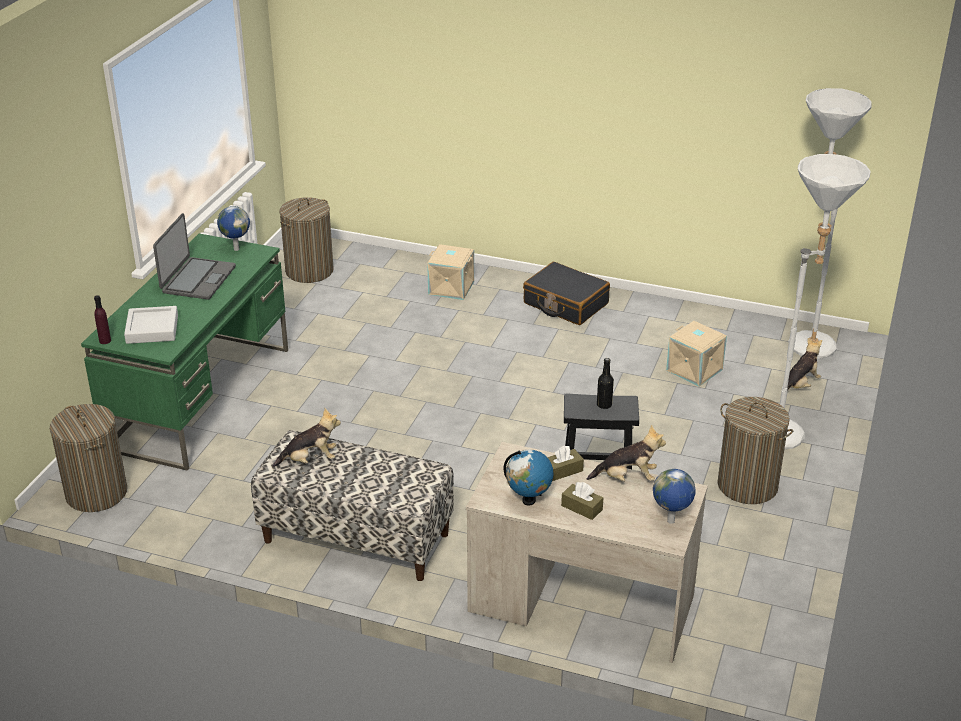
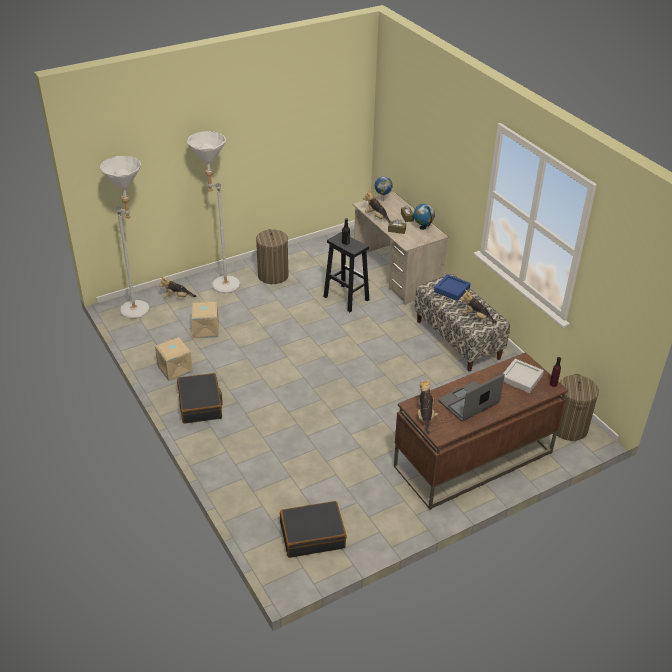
camera: 140 degrees left, 5 degrees up
green desk [81,233,288,471] -> brown desk [394,352,568,510]
globe [217,206,250,251] -> plush toy [418,378,438,434]
laundry basket [279,197,334,283] -> black suitcase [280,501,346,558]
beige storage box [427,244,474,300] -> beige storage box moved to [155,337,193,381]
none -> blue tray [434,274,471,301]

